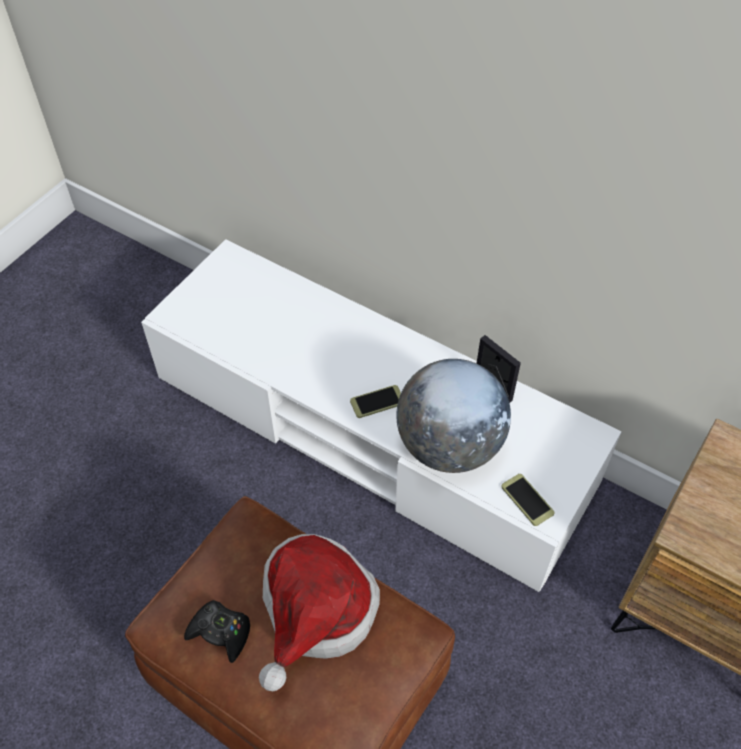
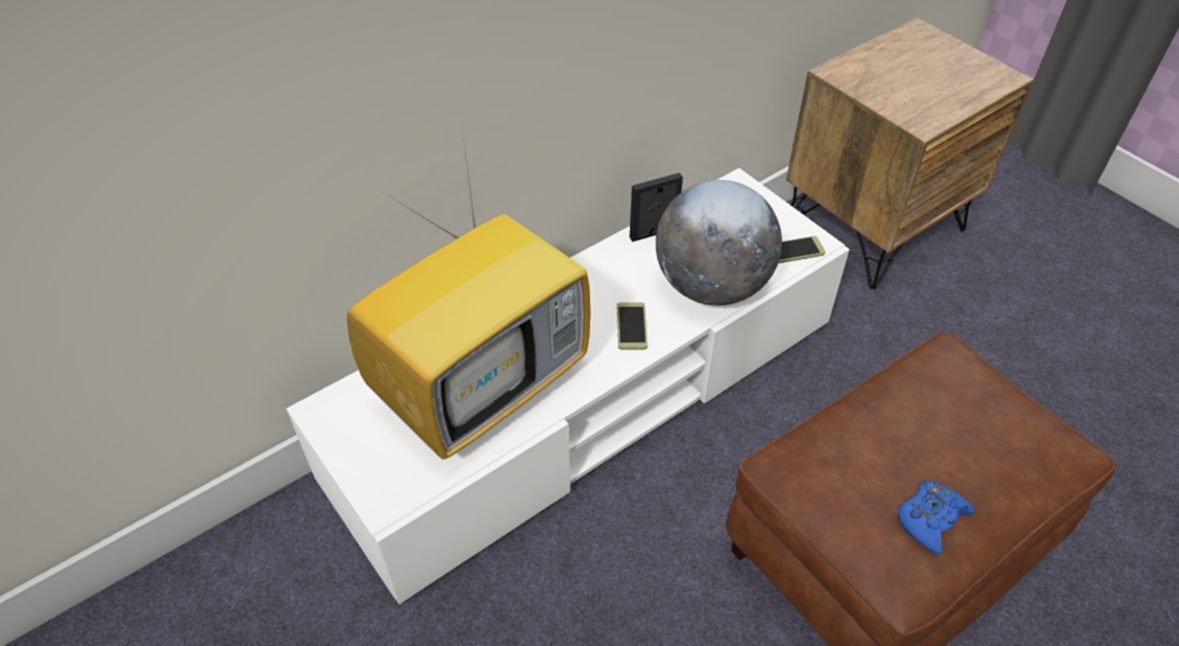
camera: 70 degrees left, 5 degrees down
black game controller [184,600,250,663] -> blue game controller [898,480,975,555]
hat [259,534,380,691] -> none
none -> television [347,129,590,460]

